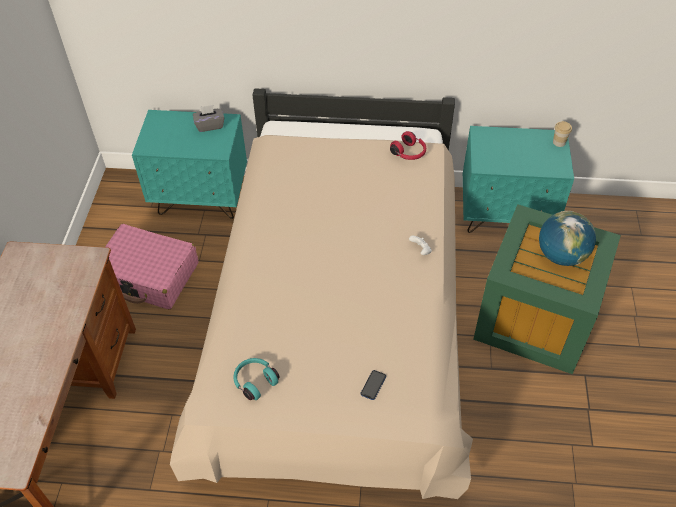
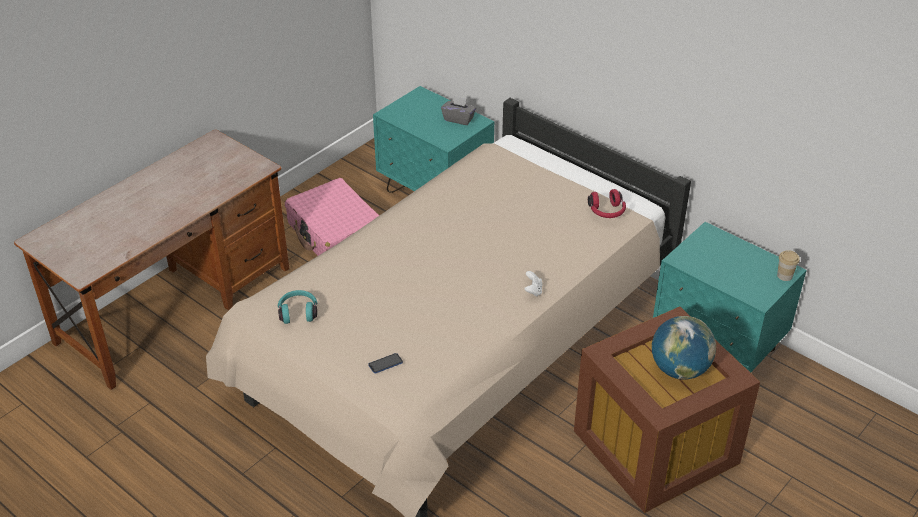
camera: 35 degrees right, 10 degrees down
green storage box [473,204,621,374] -> brown storage box [574,307,760,513]

